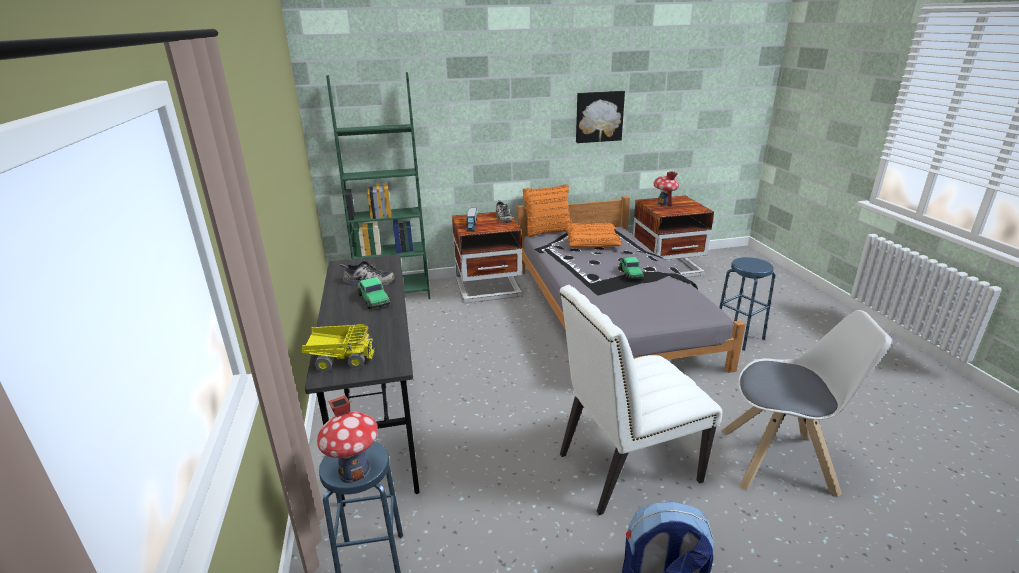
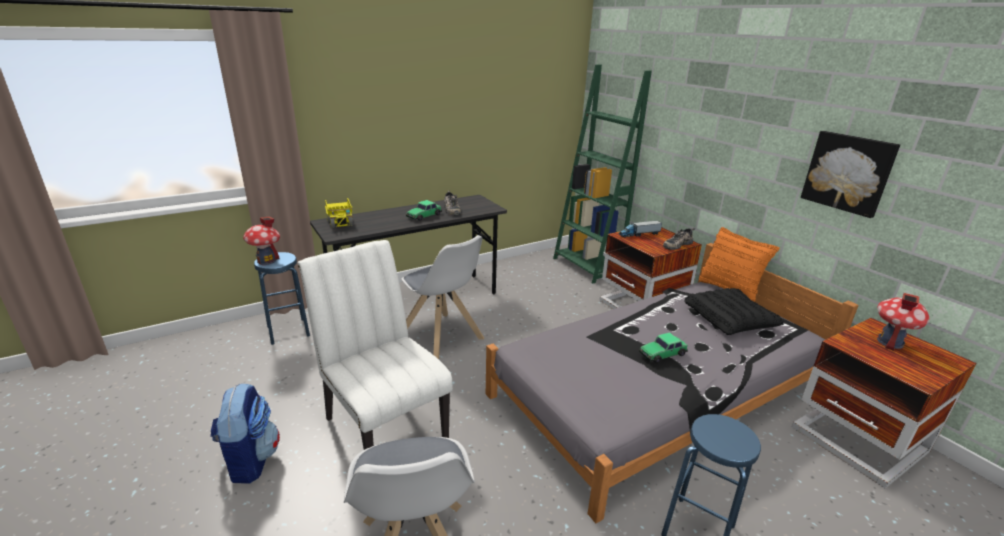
camera: 70 degrees right, 0 degrees up
orange pillow [565,223,622,247] -> black pillow [684,288,784,335]
none -> chair [401,235,484,359]

